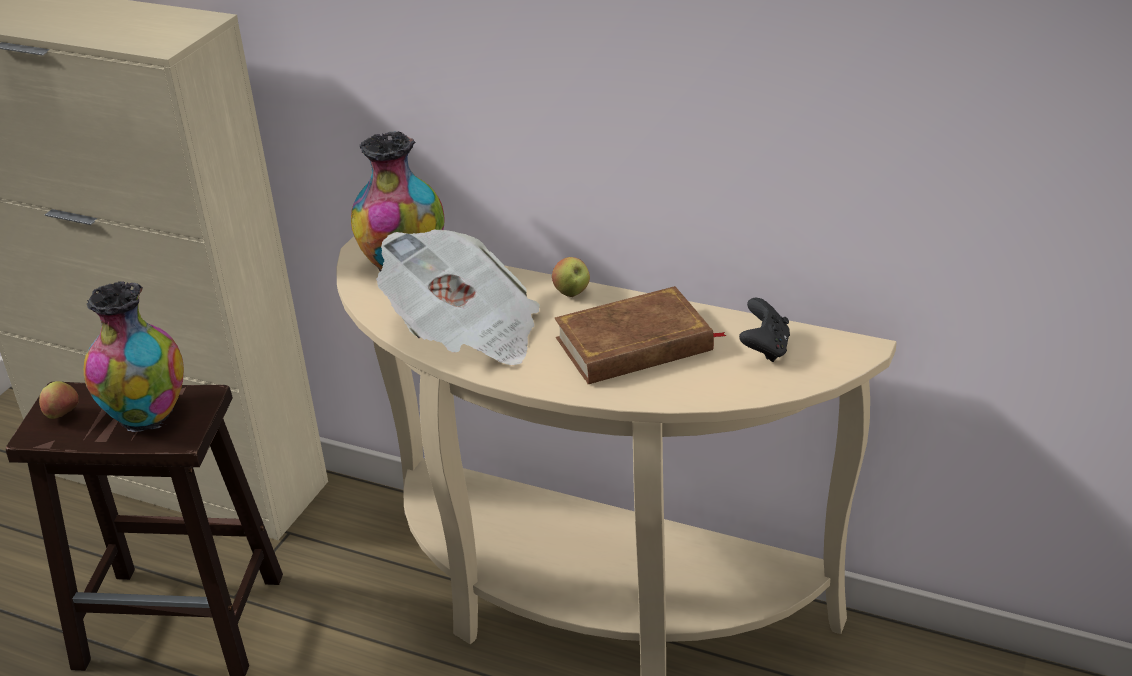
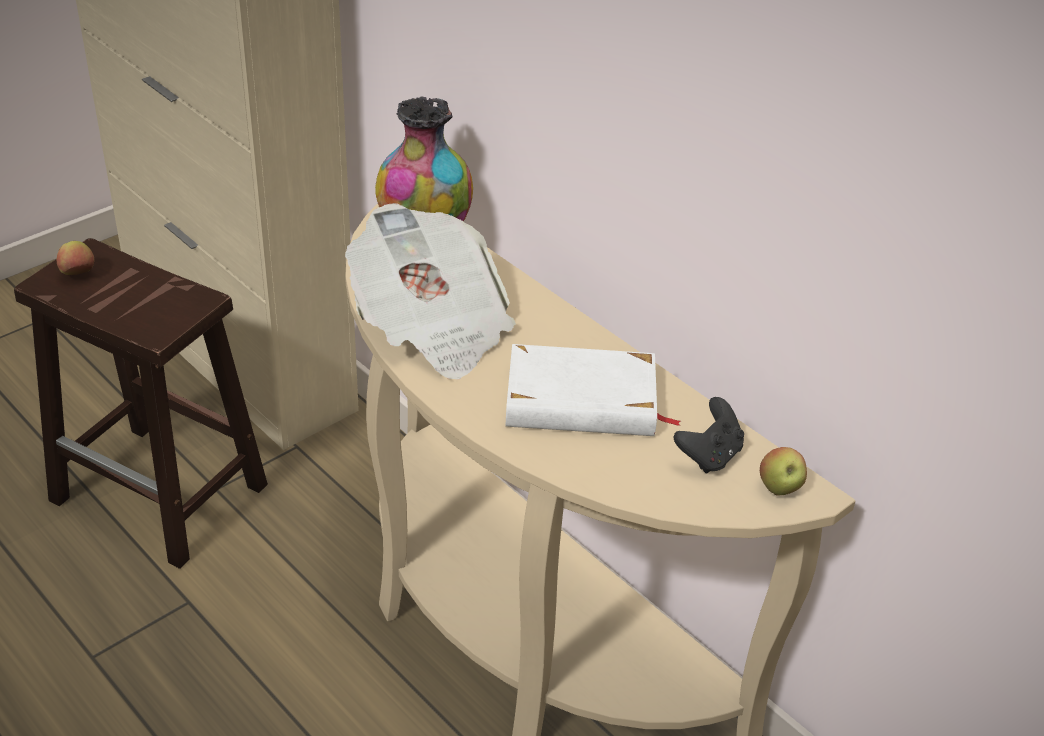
camera: 20 degrees right, 5 degrees up
vase [84,281,184,432] -> none
apple [552,257,590,297] -> apple moved to [760,447,807,496]
brown book [554,286,727,384] -> white book [506,344,681,436]

